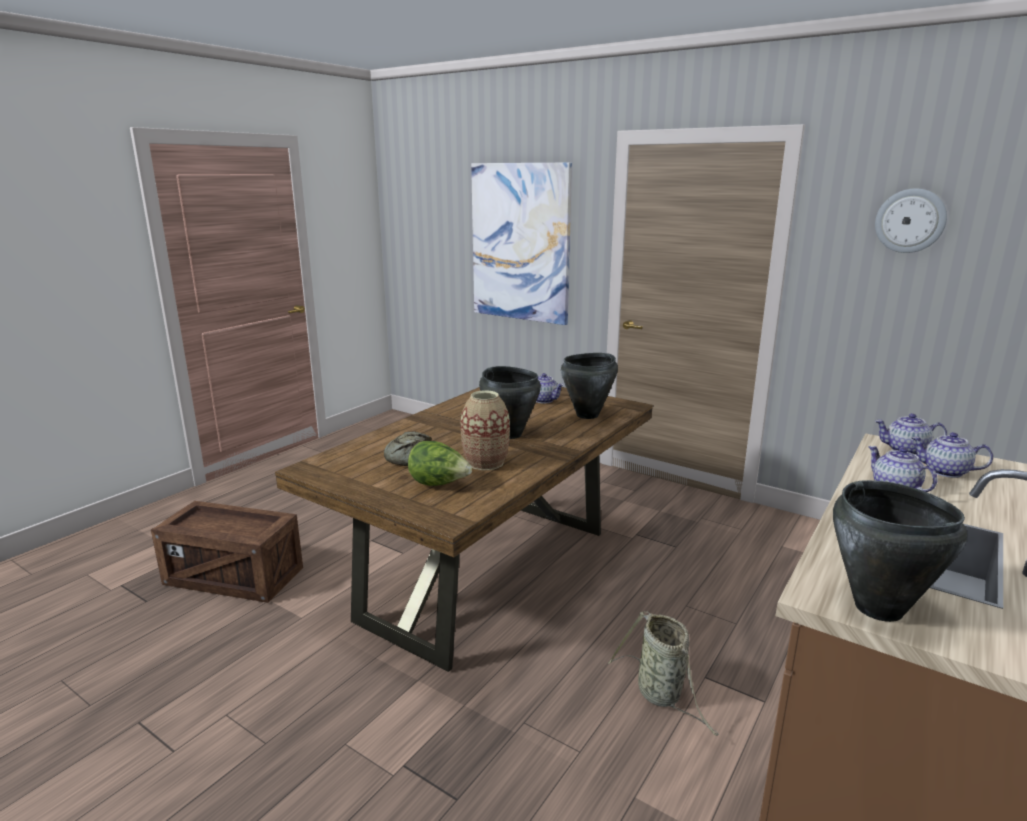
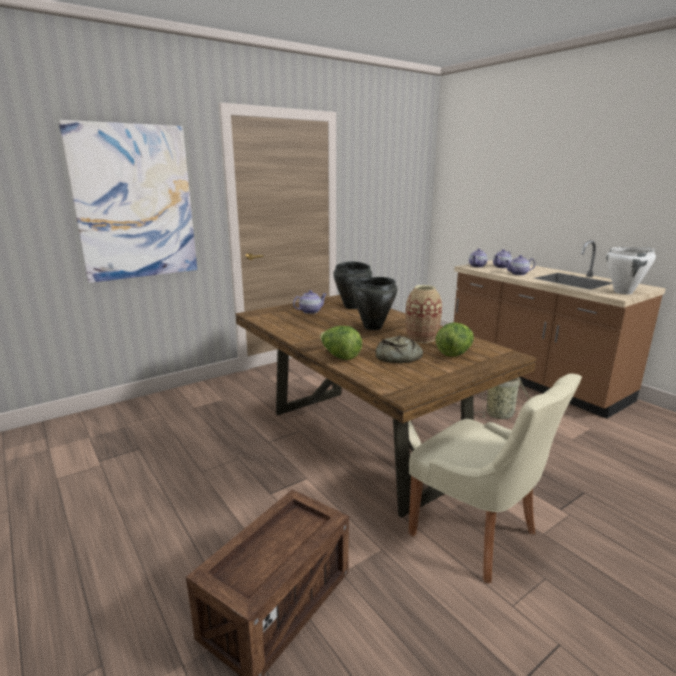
camera: 70 degrees left, 0 degrees up
black cooking pot [833,480,967,622] -> white cooking pot [606,247,656,294]
wall clock [875,188,947,253] -> none
none -> lettuce [320,326,362,360]
none -> beige chair [409,374,582,583]

